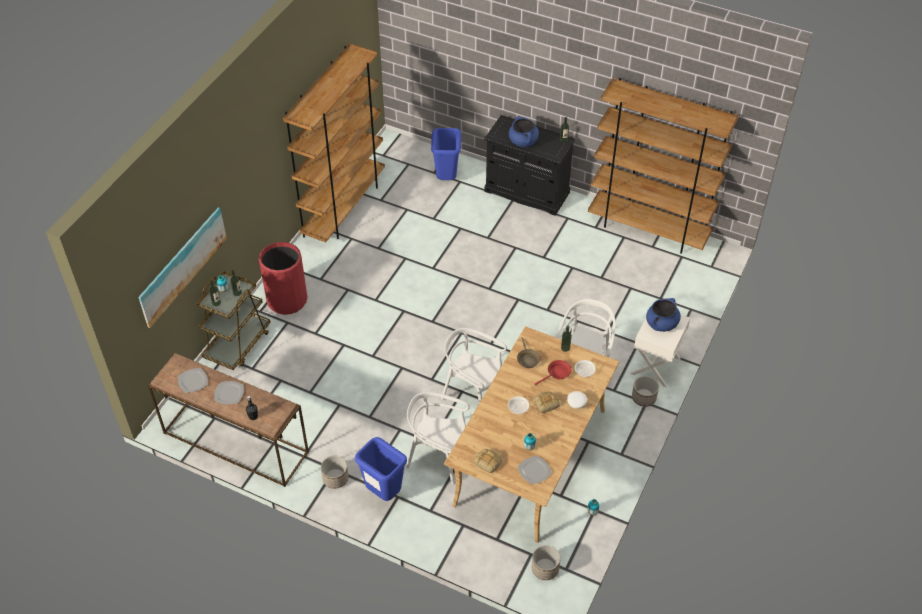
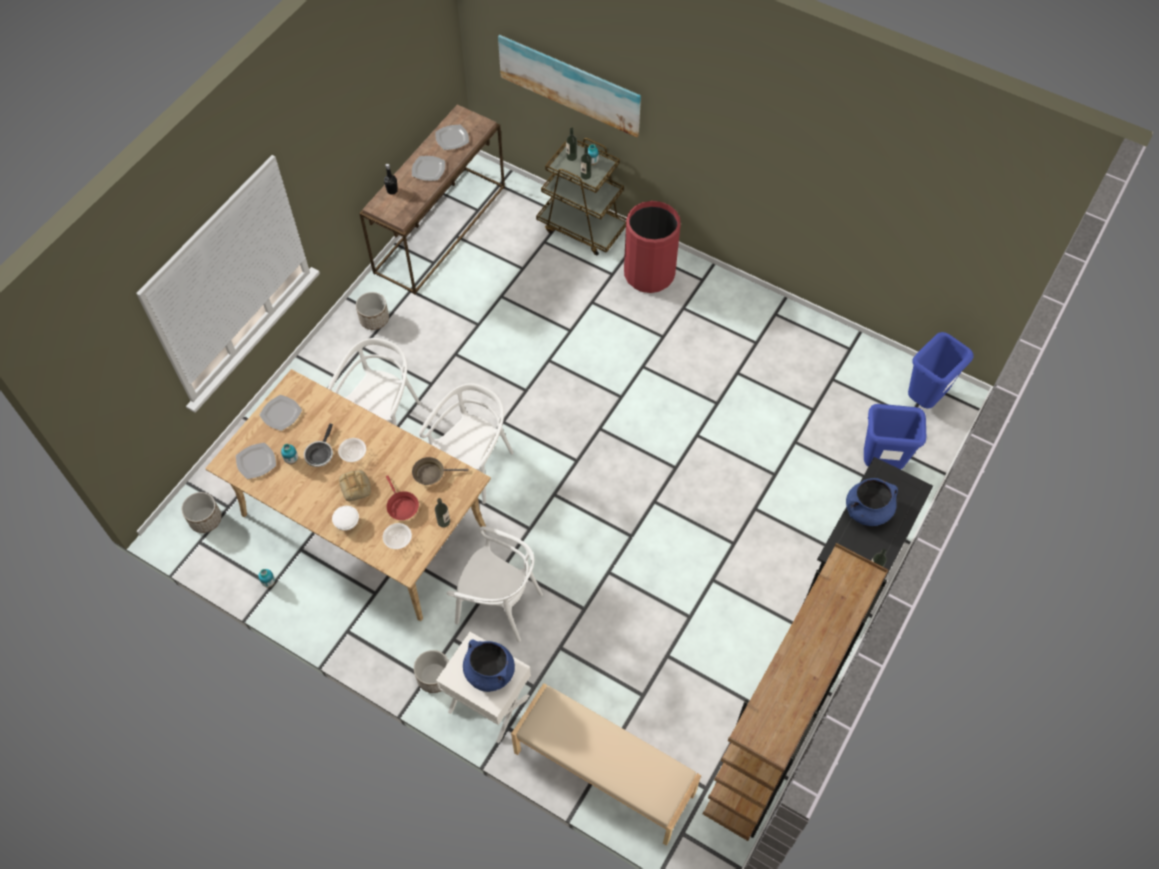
camera: 95 degrees right, 10 degrees up
brown bookcase [283,44,385,242] -> none
blue trash can [355,437,407,501] -> blue trash can moved to [908,332,974,409]
bread [474,449,502,473] -> plate [259,395,302,431]
none -> frying pan [304,424,333,467]
none -> beige bench [511,683,701,846]

